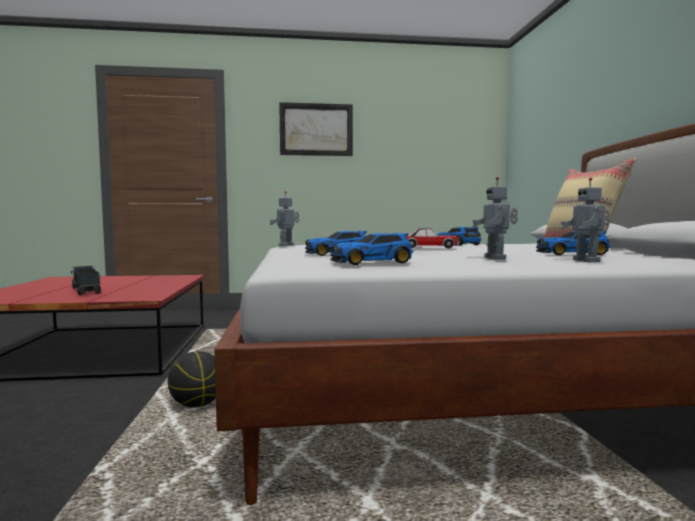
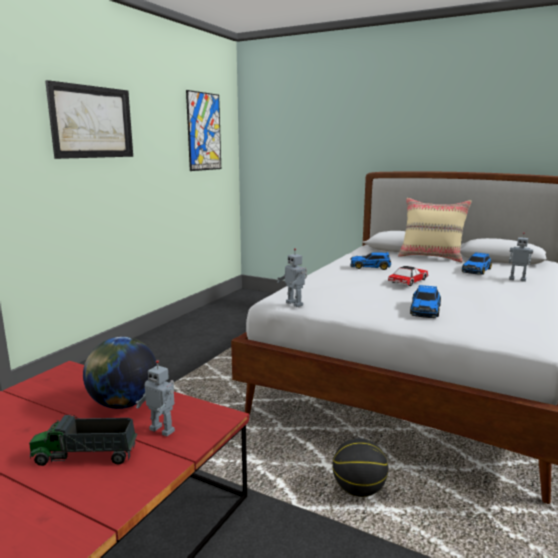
camera: 55 degrees left, 10 degrees up
toy car [330,232,413,265] -> none
toy robot [472,177,518,260] -> toy robot moved to [135,360,175,436]
none -> globe [83,337,157,409]
none -> picture [186,90,221,171]

